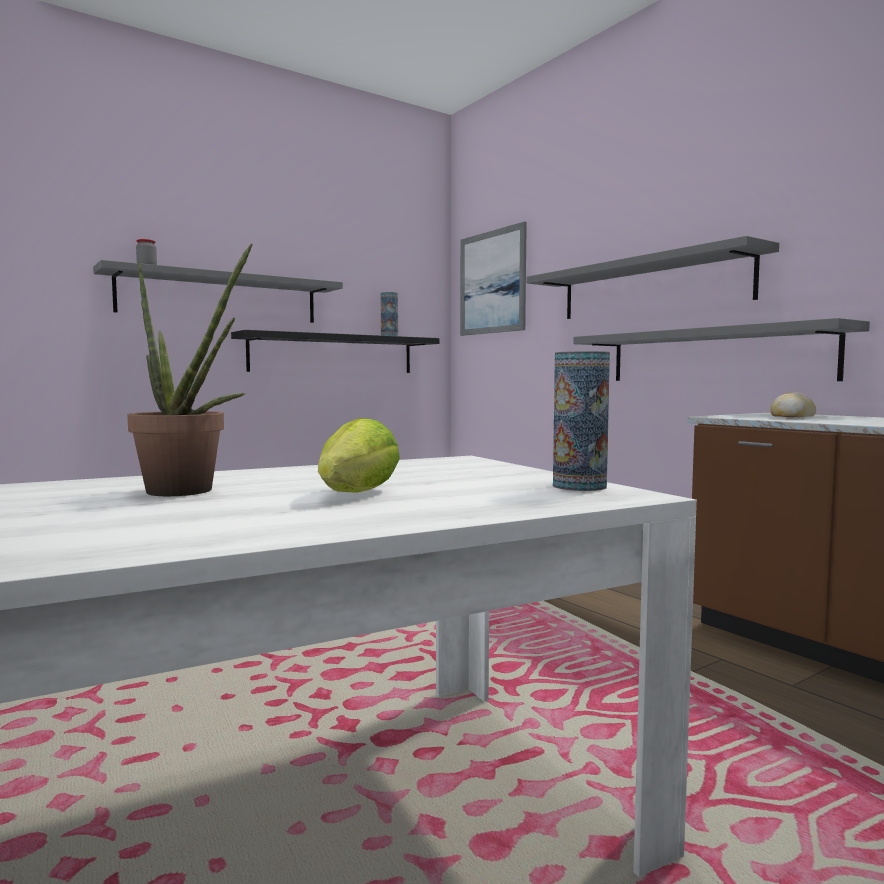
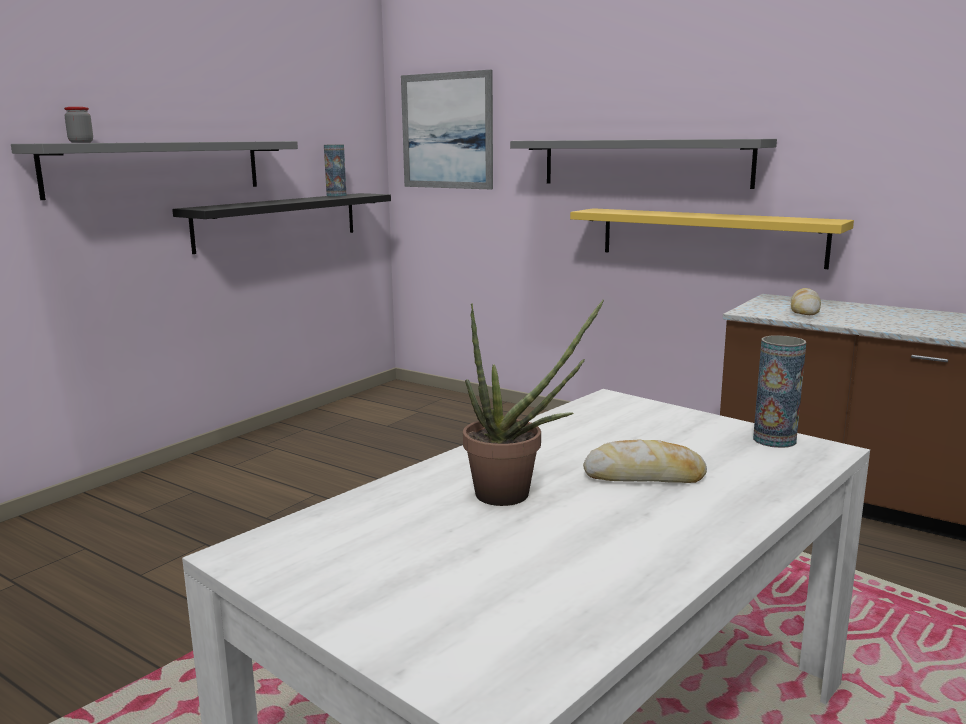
camera: 20 degrees left, 10 degrees up
lettuce [318,418,400,492] -> bread [583,440,707,483]
grey shelf [573,318,870,381] -> yellow shelf [570,208,854,269]

